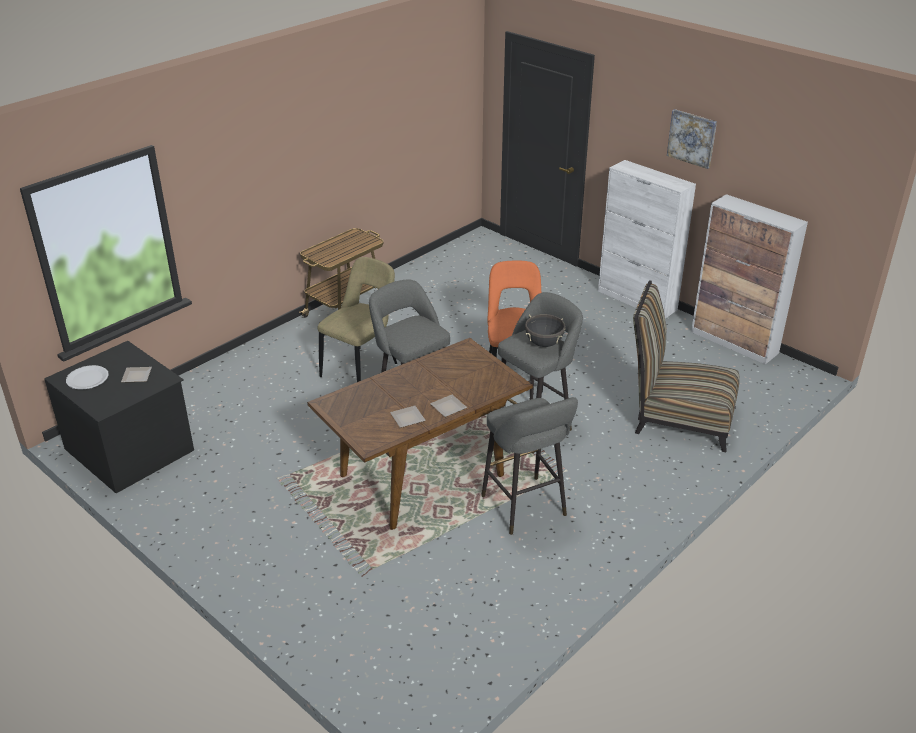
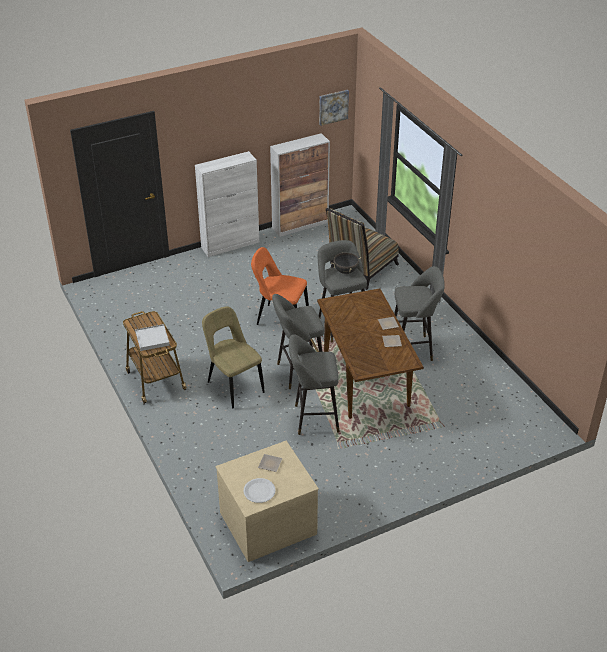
camera: 70 degrees left, 5 degrees up
black dresser [44,341,194,493] -> beige dresser [215,441,319,562]
picture [667,109,717,169] -> picture moved to [319,90,349,126]
none -> white tray [135,324,170,351]
none -> grey stool [289,335,340,435]

